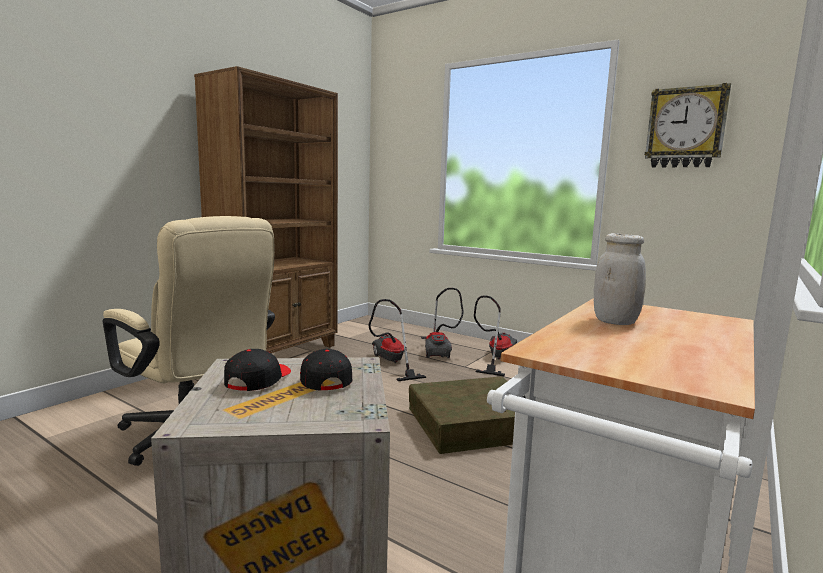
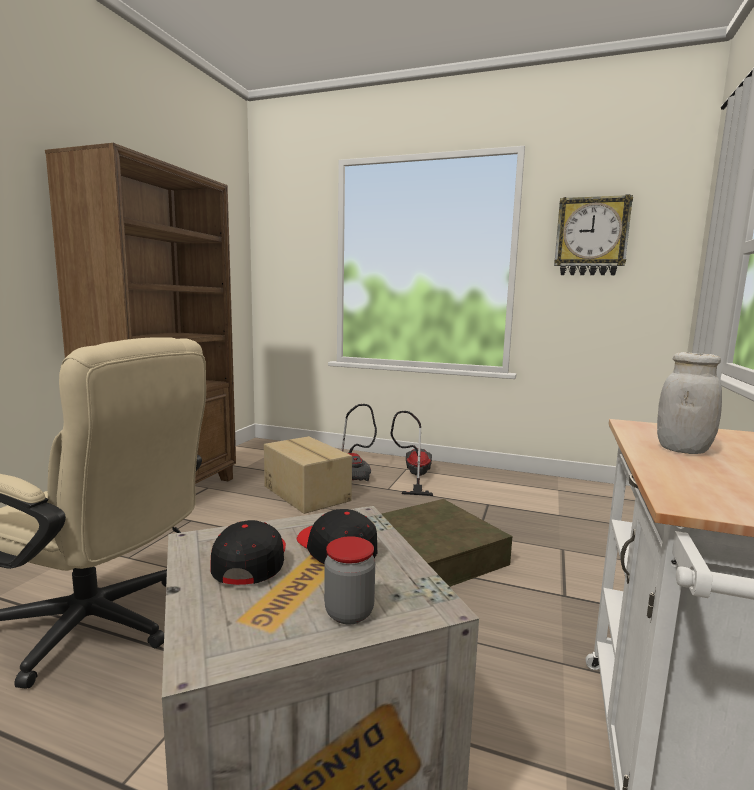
camera: 15 degrees left, 0 degrees up
vacuum cleaner [369,299,427,381] -> cardboard box [264,436,352,514]
none -> jar [324,536,375,624]

